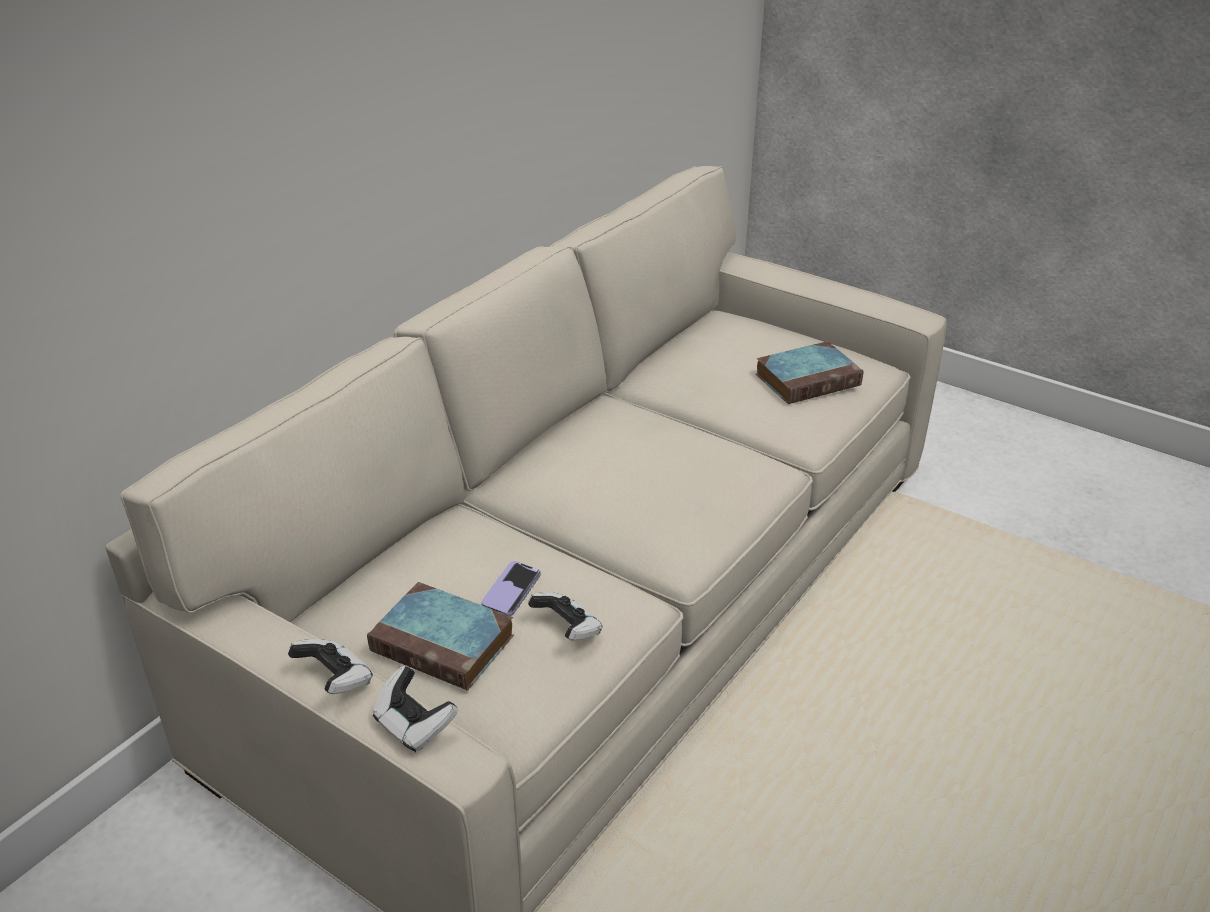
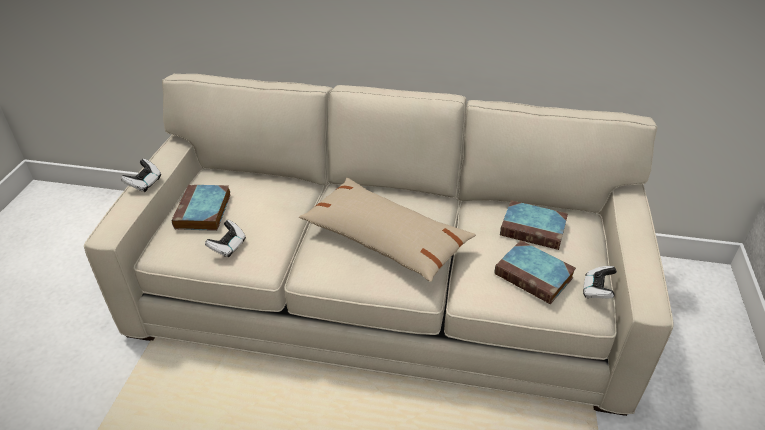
camera: 65 degrees right, 5 degrees up
game controller [373,666,458,752] -> game controller moved to [583,266,617,299]
phone [482,561,541,616] -> none
none -> beige pillow [299,178,476,282]
none -> book [500,200,568,250]

